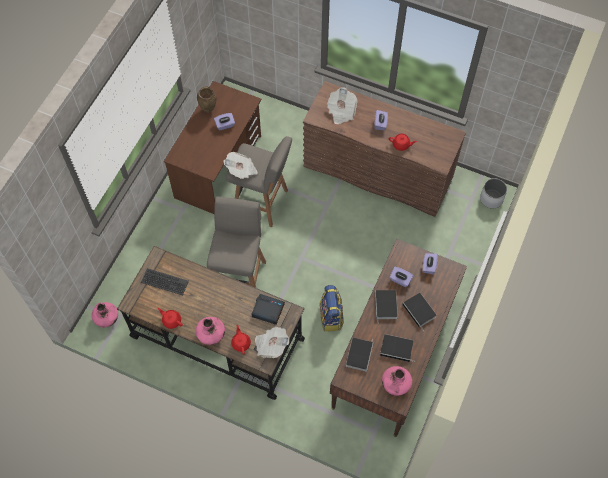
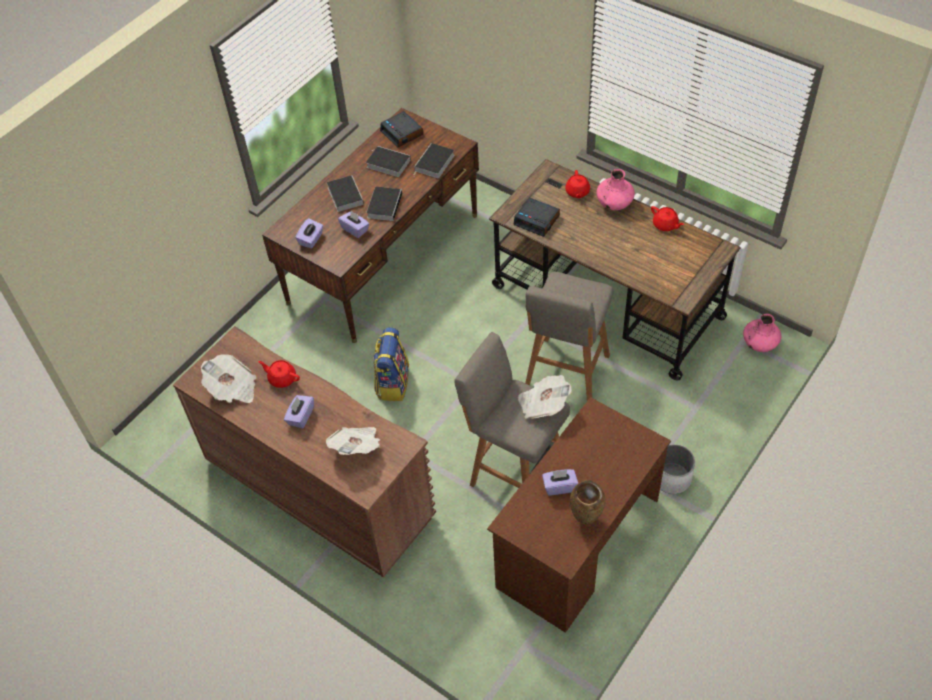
camera: 165 degrees left, 10 degrees down
keyboard [141,268,189,295] -> none
newspaper [255,327,289,358] -> newspaper moved to [201,354,256,403]
backpack [319,285,344,332] -> backpack moved to [373,327,409,401]
pink vase [382,366,412,396] -> alarm clock [380,111,423,148]
white planter [480,178,507,209] -> white planter moved to [660,444,695,494]

